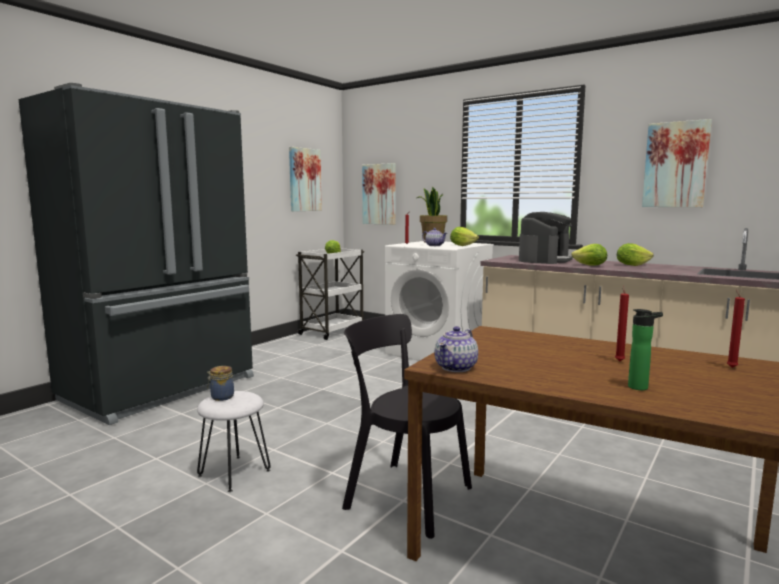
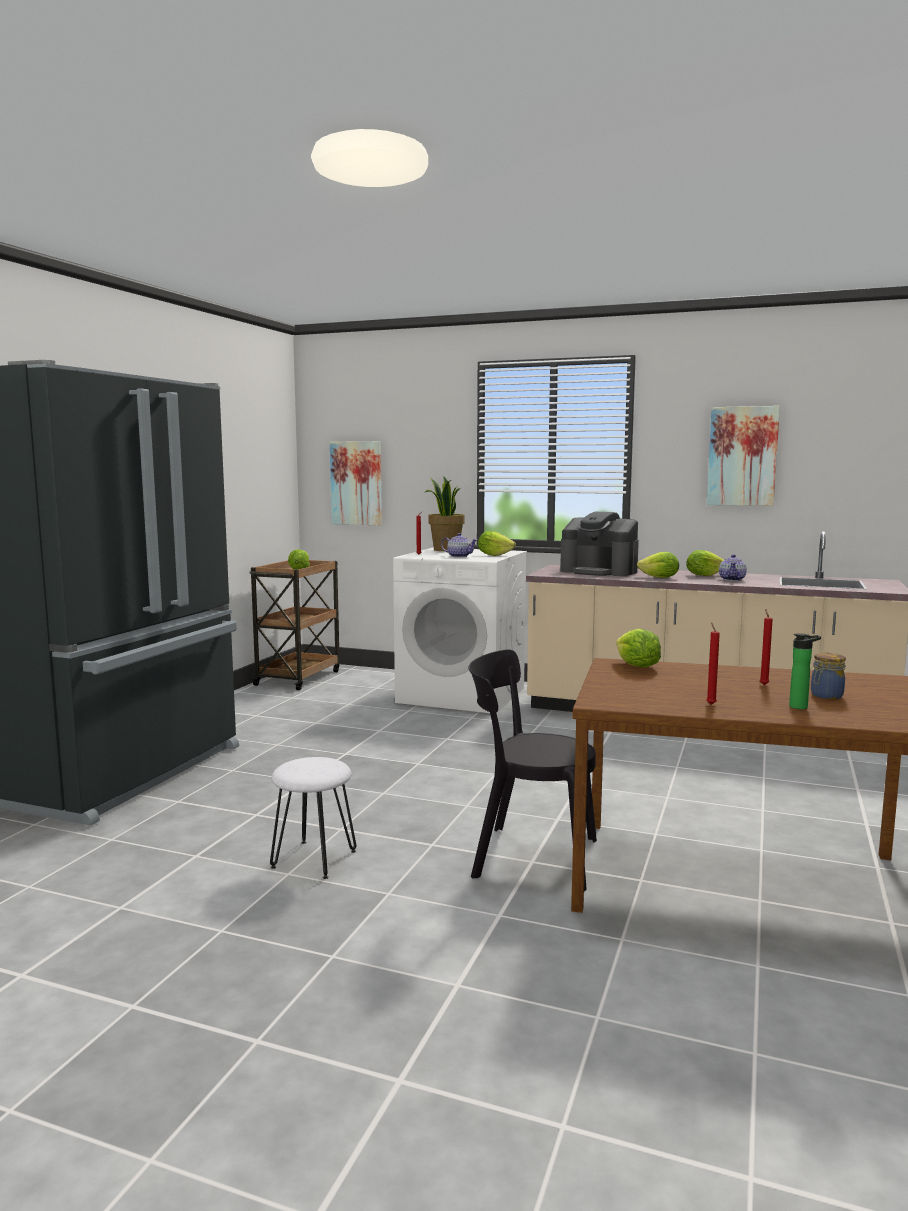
camera: 15 degrees left, 0 degrees up
jar [207,366,234,401] -> jar moved to [811,653,846,699]
picture [289,147,322,211] -> none
white cart [296,248,364,340] -> brown cart [249,560,340,690]
teapot [435,326,478,372] -> teapot moved to [719,554,747,581]
coffee machine [519,212,572,264] -> coffee machine turned 105 degrees clockwise [560,512,639,576]
red candle [727,289,745,368] -> red candle moved to [706,622,720,705]
none -> lettuce [616,629,661,668]

